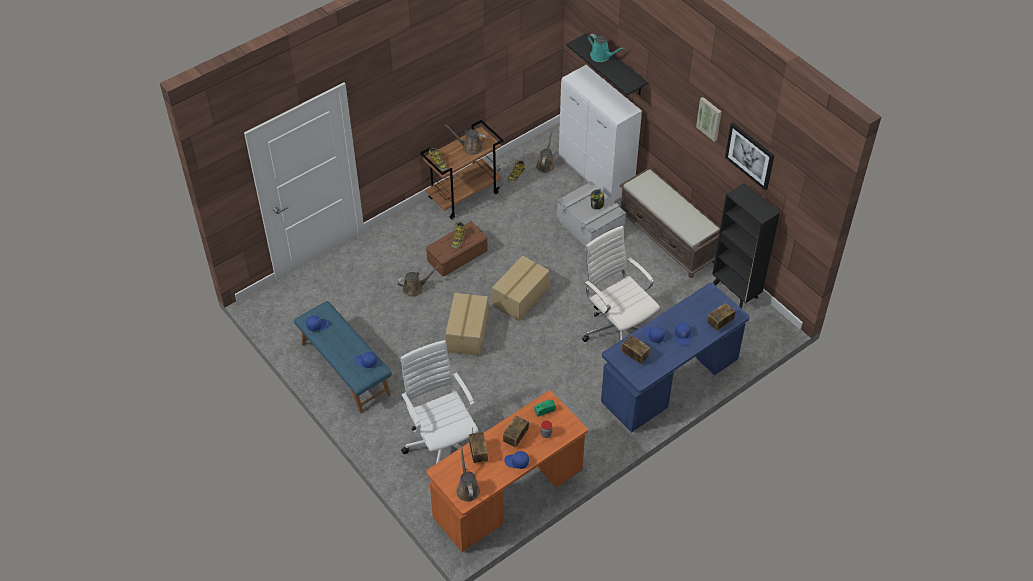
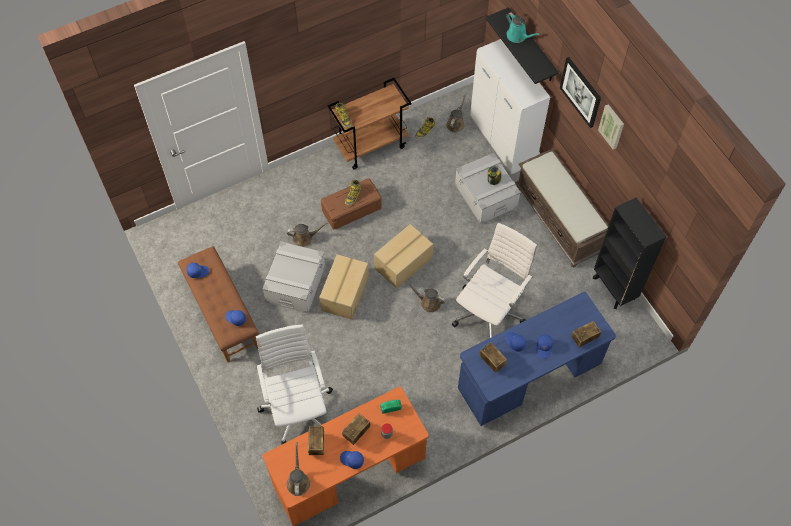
camera: 10 degrees right, 10 degrees up
blue bench [294,301,392,413] -> brown bench [178,246,259,363]
brown watering can [445,125,487,155] -> brown watering can moved to [405,281,446,313]
white office chair [582,226,660,342] -> white office chair turned 60 degrees clockwise [452,223,537,338]
picture [725,123,775,190] -> picture moved to [560,57,601,128]
none -> grey storage box [262,242,326,313]

